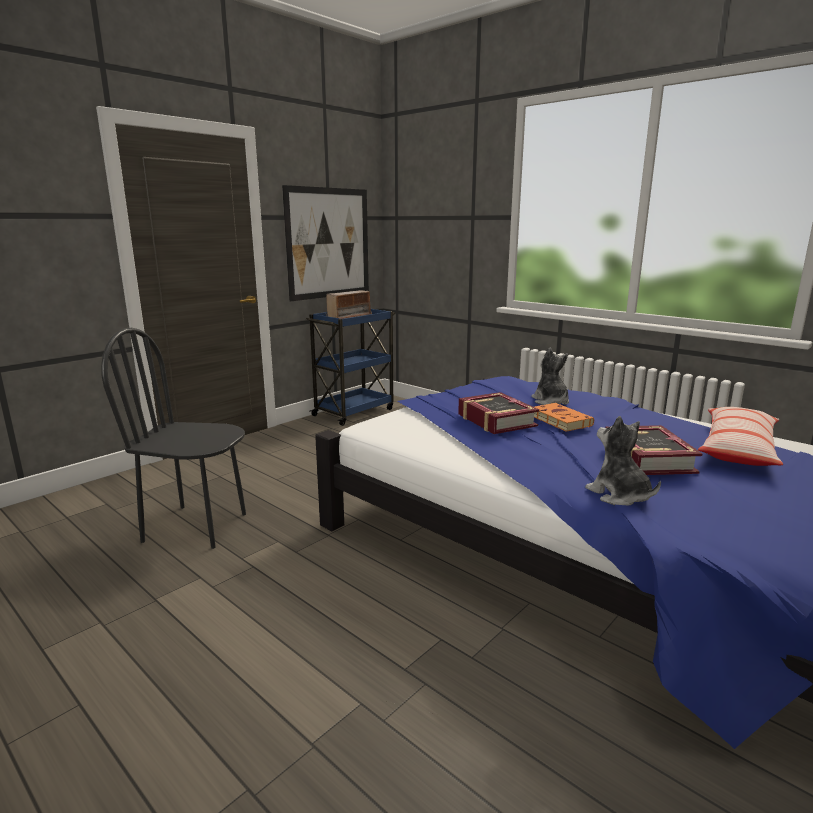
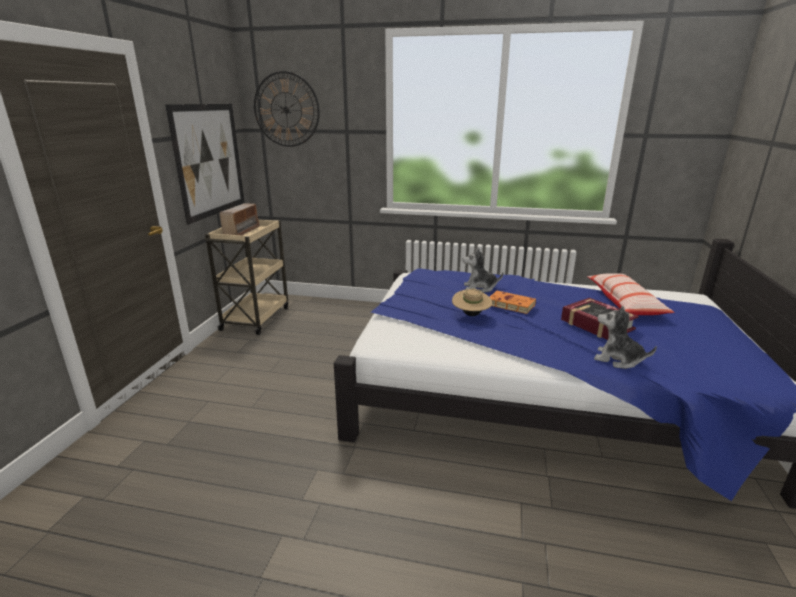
camera: 30 degrees left, 5 degrees up
black chair [101,328,246,549] -> none
blue cart [306,309,395,426] -> beige cart [204,219,288,335]
book [458,392,539,434] -> beige hat [452,289,492,316]
plush toy [532,347,569,405] -> plush toy turned 45 degrees counterclockwise [463,248,503,292]
none -> wall clock [254,71,320,147]

